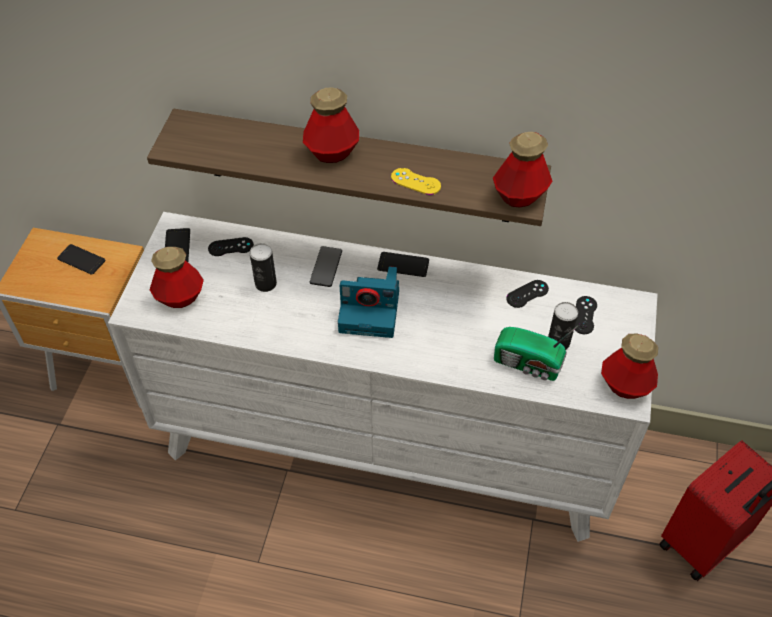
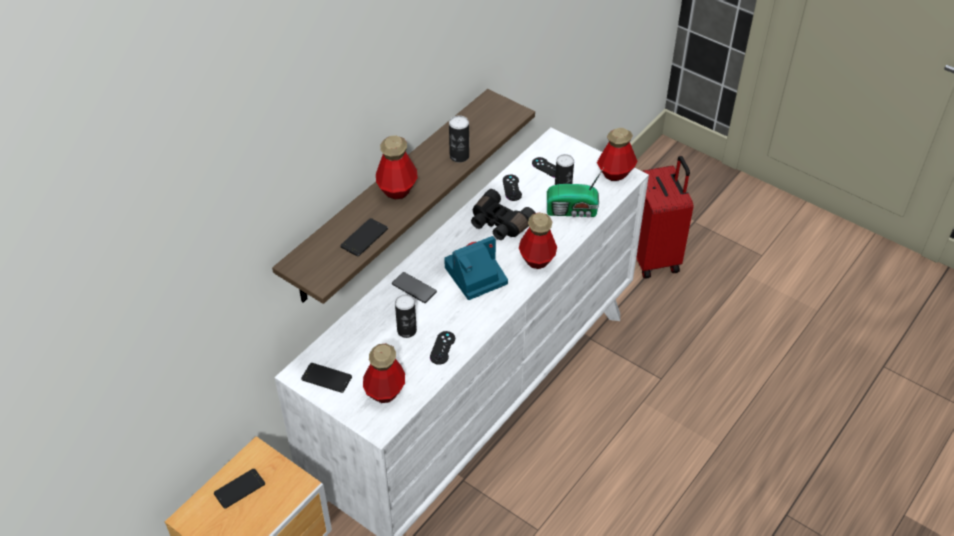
camera: 65 degrees left, 5 degrees down
black game controller [208,237,254,256] -> black game controller moved to [430,331,455,365]
camera [338,266,399,338] -> camera turned 150 degrees counterclockwise [444,236,508,300]
phone [377,252,429,277] -> phone moved to [340,218,388,256]
yellow game controller [391,168,441,195] -> can [449,115,469,162]
bottle [493,132,552,207] -> bottle moved to [519,213,557,269]
radio [494,326,578,381] -> radio turned 45 degrees clockwise [547,168,604,217]
none -> black binoculars [471,189,535,240]

